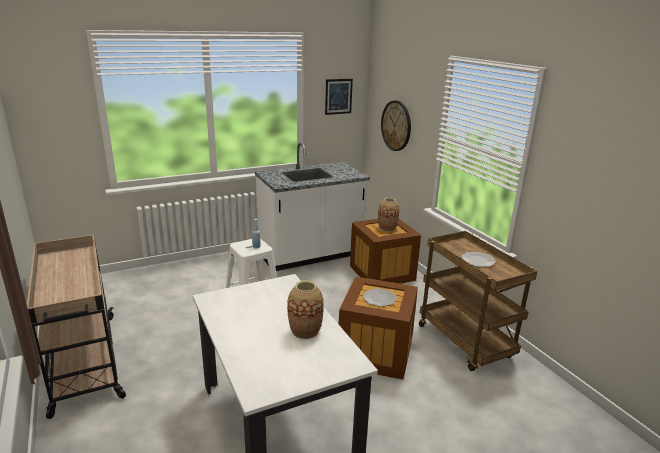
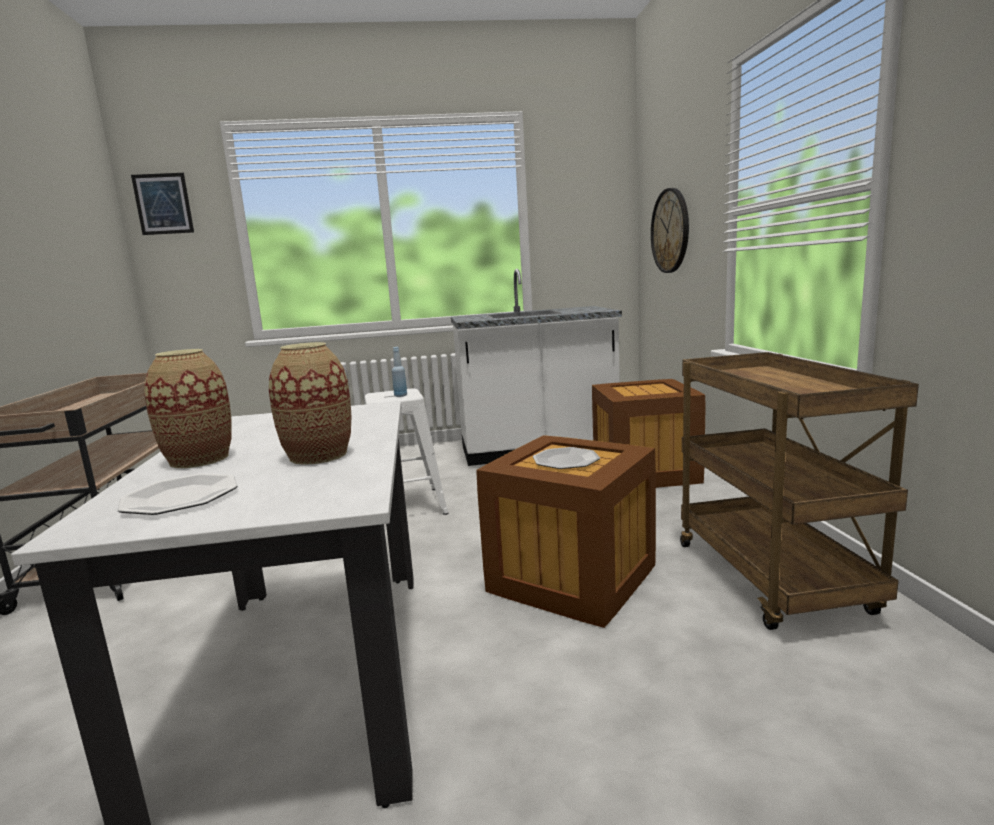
camera: 20 degrees right, 10 degrees down
picture [325,79,353,115] -> picture moved to [131,173,194,235]
vase [378,198,399,232] -> vase moved to [144,349,232,468]
plate [461,252,496,267] -> plate moved to [118,473,238,515]

